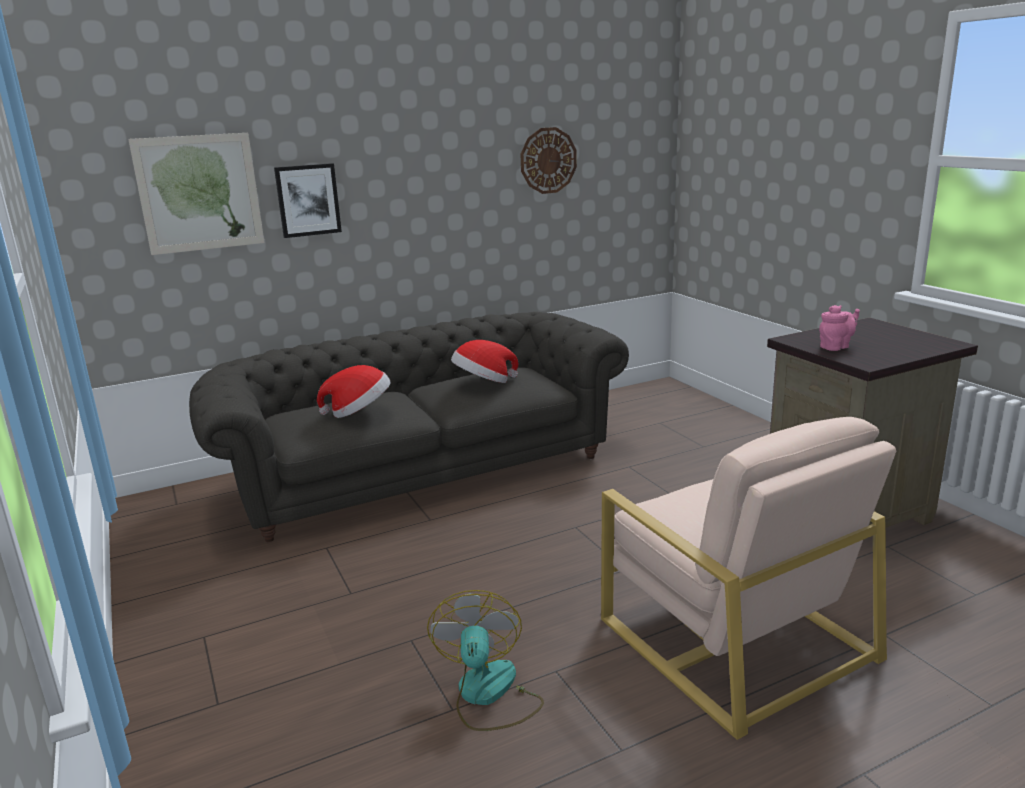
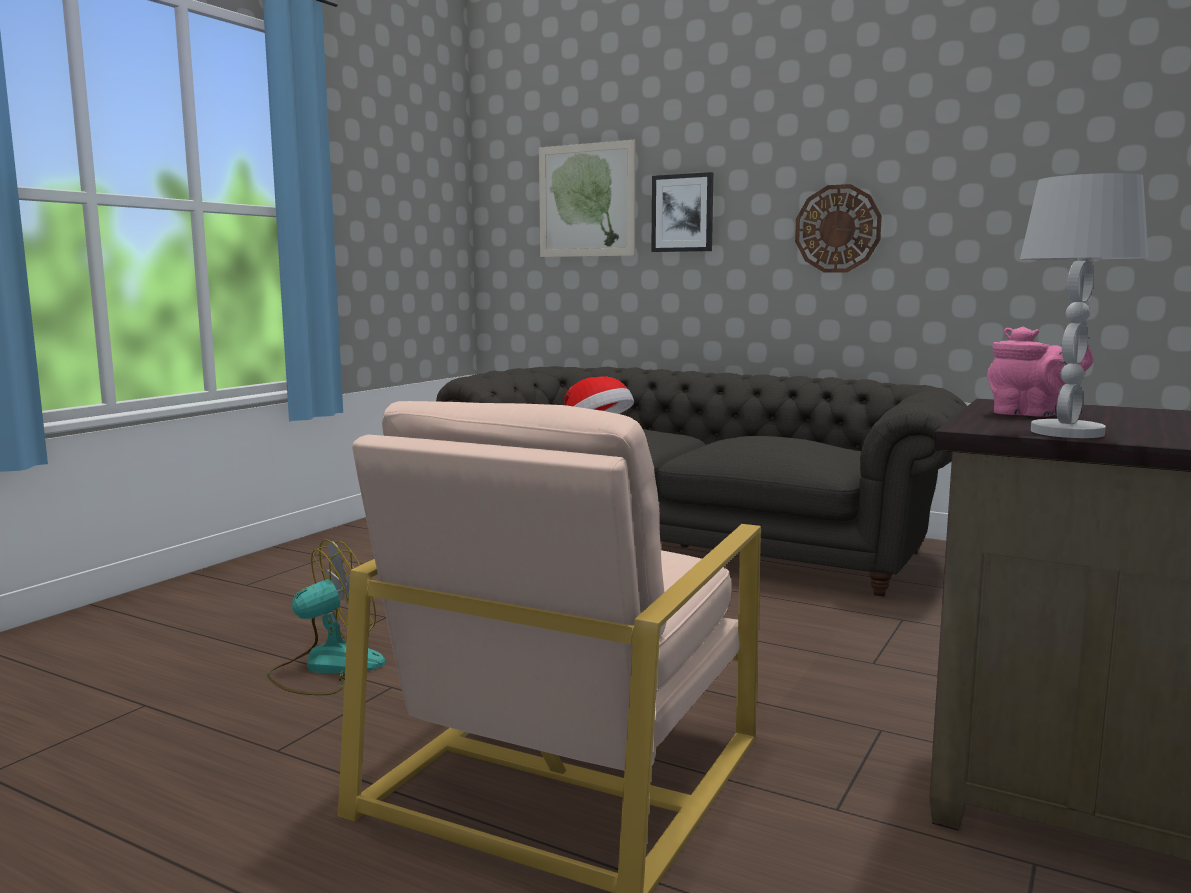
camera: 55 degrees right, 10 degrees down
hat [451,340,518,383] -> none
wall clock [520,127,577,194] -> wall clock moved to [795,184,882,273]
none -> white table lamp [1020,173,1148,438]

